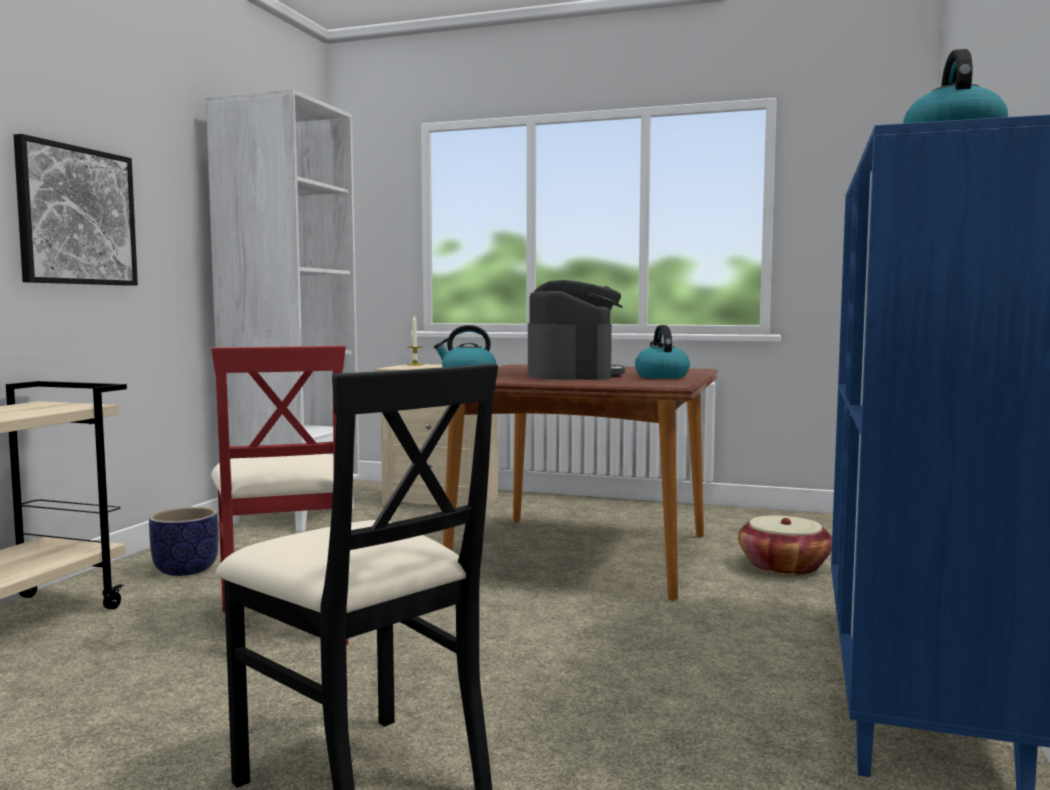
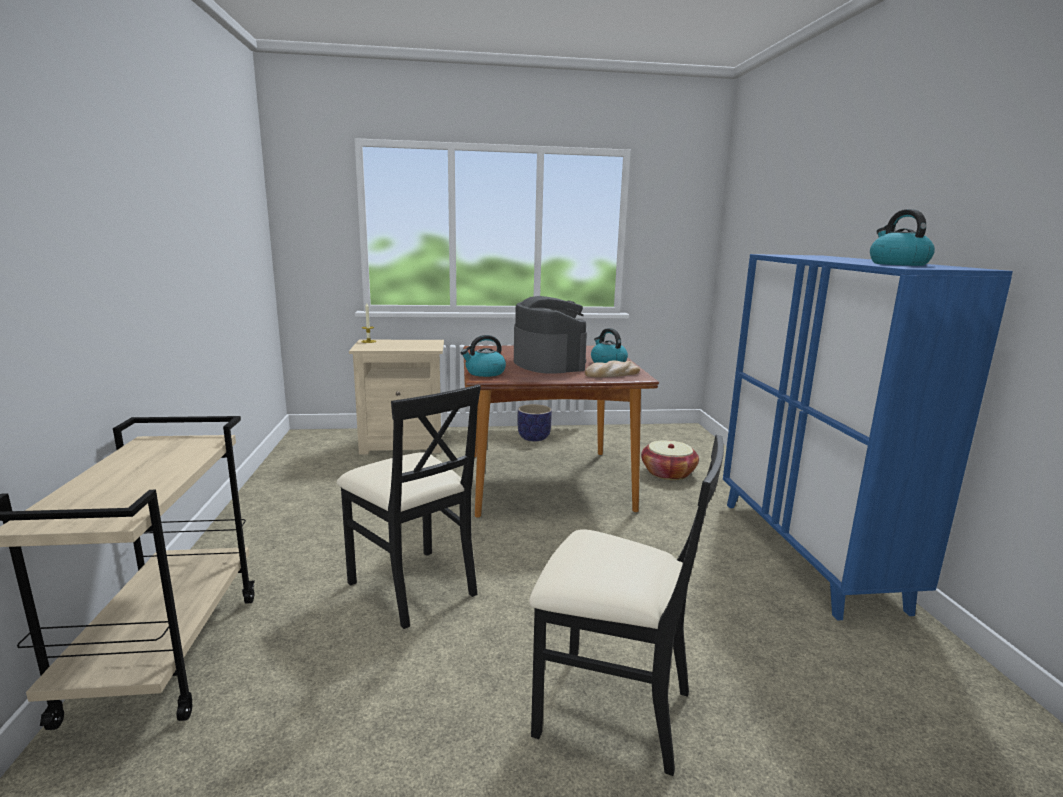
camera: 25 degrees left, 10 degrees up
picture [13,134,138,286] -> none
planter [149,507,219,576] -> planter moved to [518,404,552,441]
white bookcase [206,89,359,532] -> none
red chair [211,346,348,649] -> black chair [337,385,481,629]
none -> bread [585,360,640,378]

